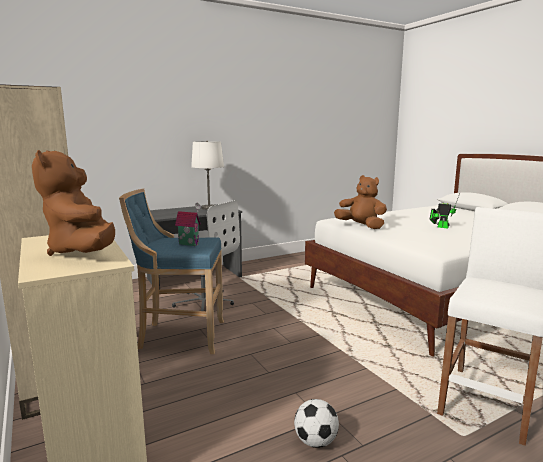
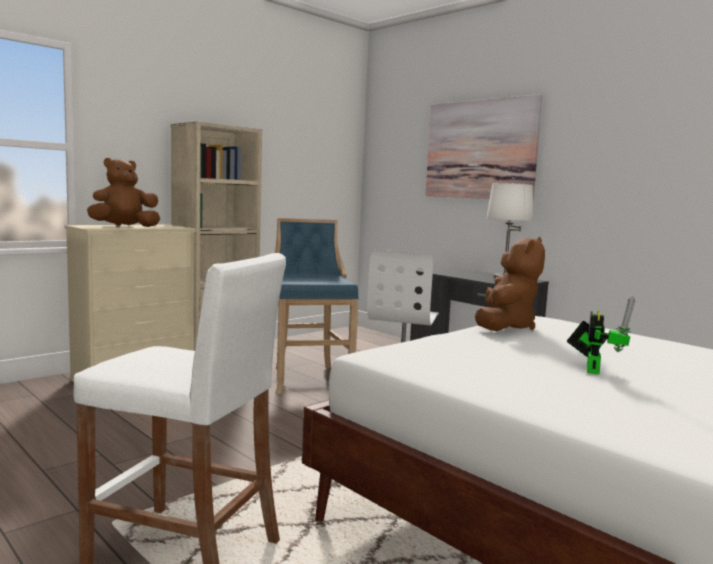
camera: 75 degrees right, 5 degrees down
toy house [175,203,201,246] -> none
football [294,399,339,448] -> none
none -> picture [425,94,542,200]

